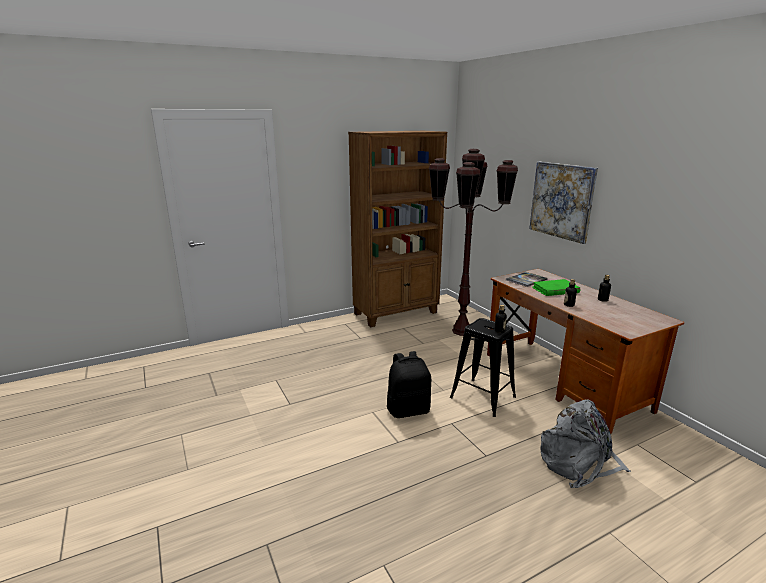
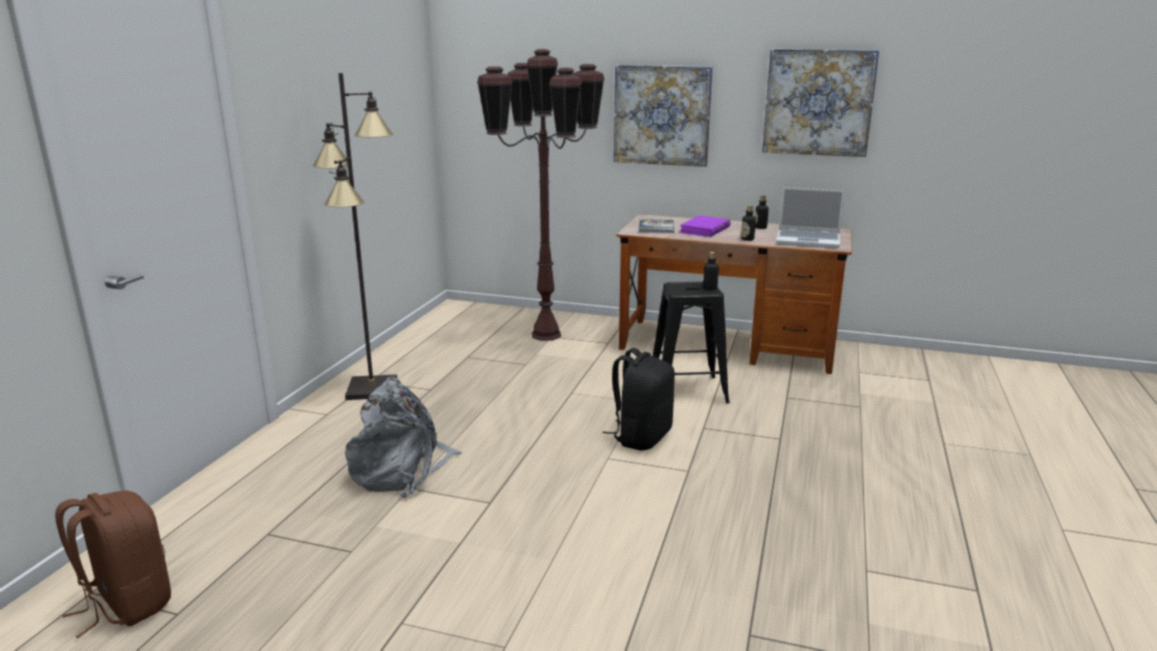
camera: 45 degrees left, 0 degrees up
brown bookcase [348,131,447,327] -> none
green book [532,279,580,296] -> purple book [679,216,731,237]
grey backpack [540,399,631,488] -> grey backpack moved to [345,377,463,498]
none -> brown backpack [55,491,171,638]
none -> black floor lamp [313,73,397,400]
none -> picture [762,49,879,157]
none -> laptop [776,187,845,249]

